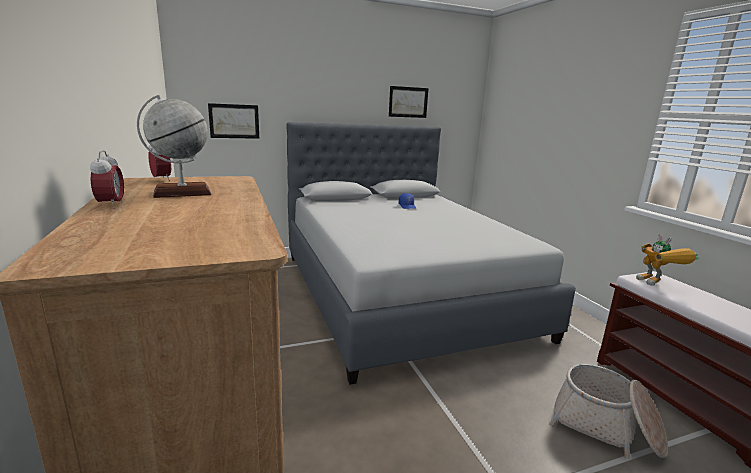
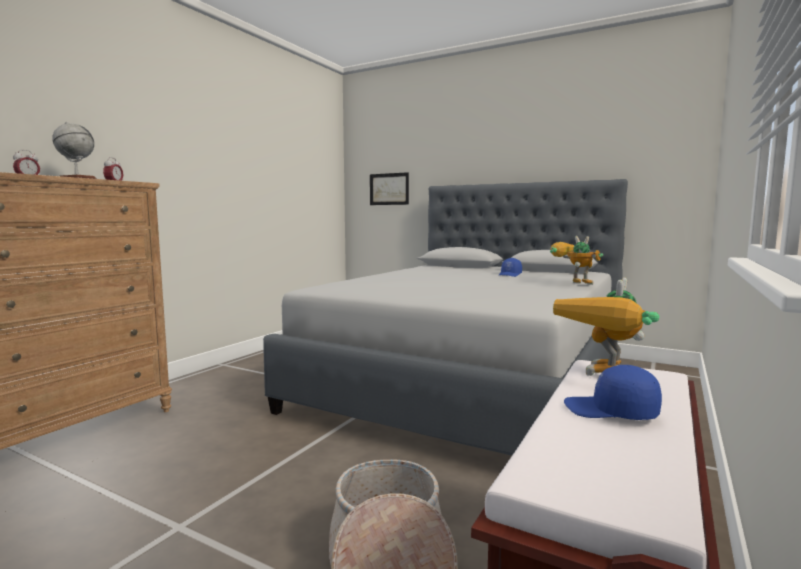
camera: 50 degrees right, 10 degrees down
picture [389,86,429,118] -> none
none -> toy robot [550,236,603,285]
none -> blue cap [564,365,662,420]

